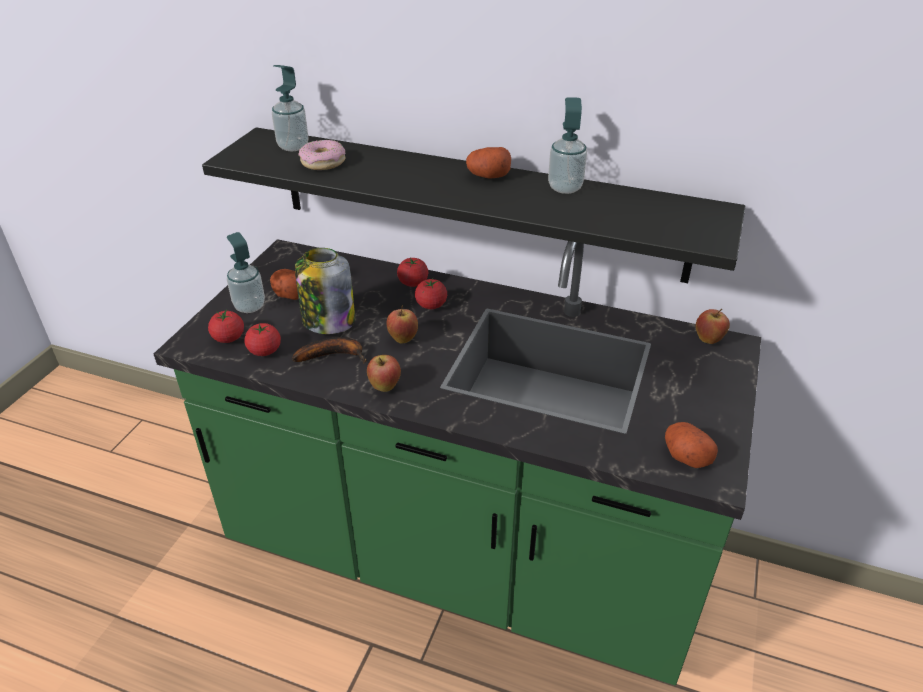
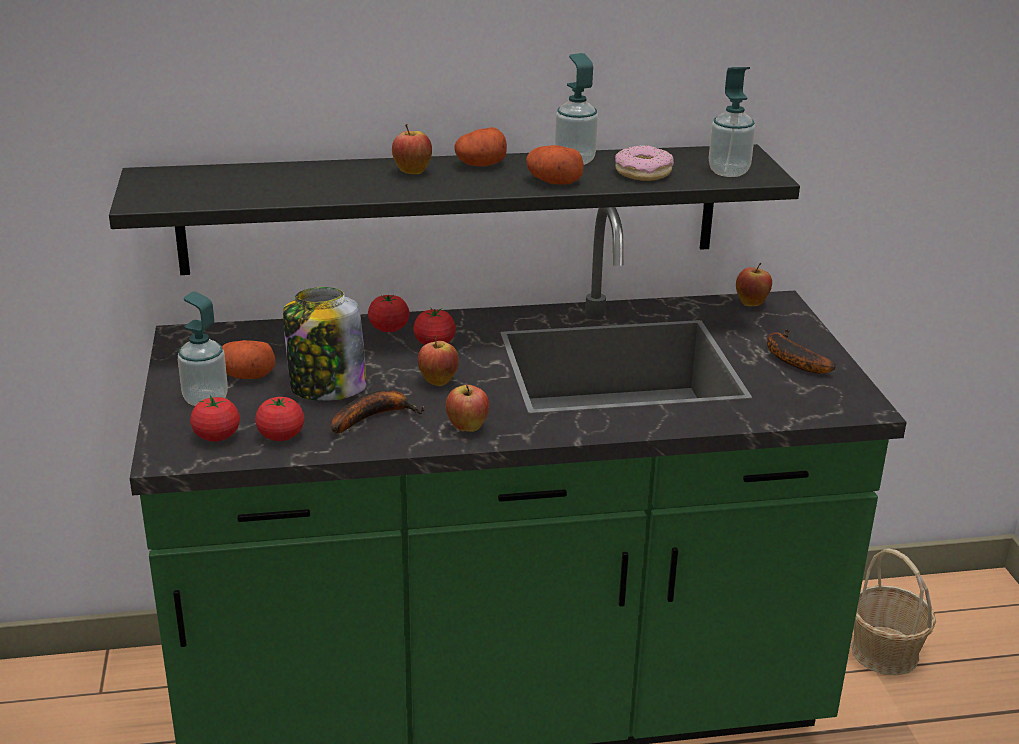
camera: 30 degrees left, 10 degrees down
soap dispenser [272,65,308,151] -> soap dispenser moved to [709,67,755,177]
donut [298,140,346,170] -> donut moved to [615,145,674,181]
potato [665,422,718,468] -> potato moved to [526,145,584,185]
none -> apple [392,124,432,174]
none -> banana [767,329,836,374]
none -> basket [851,548,936,675]

